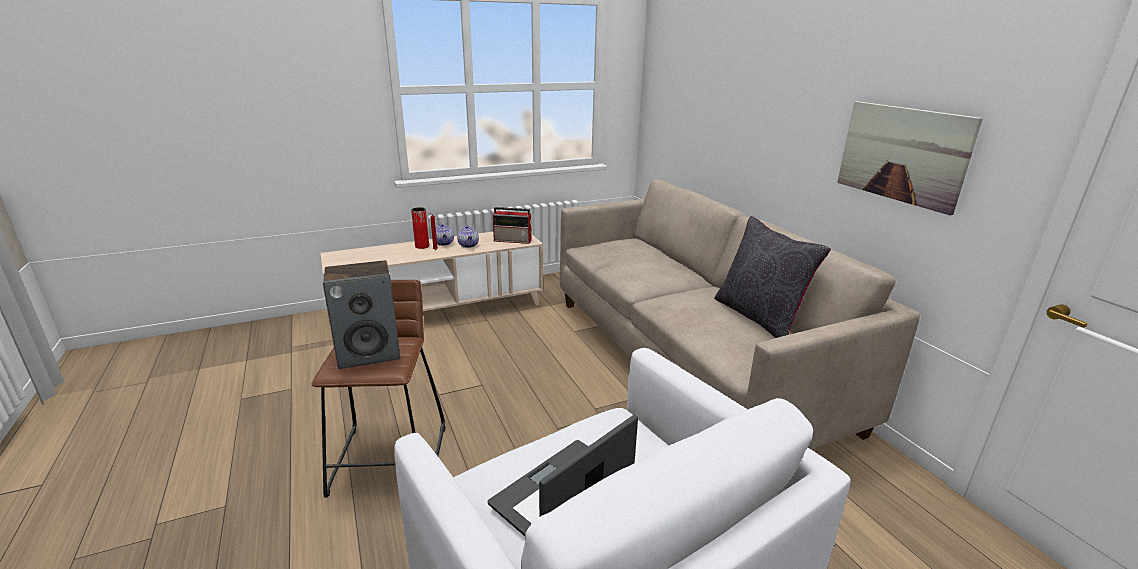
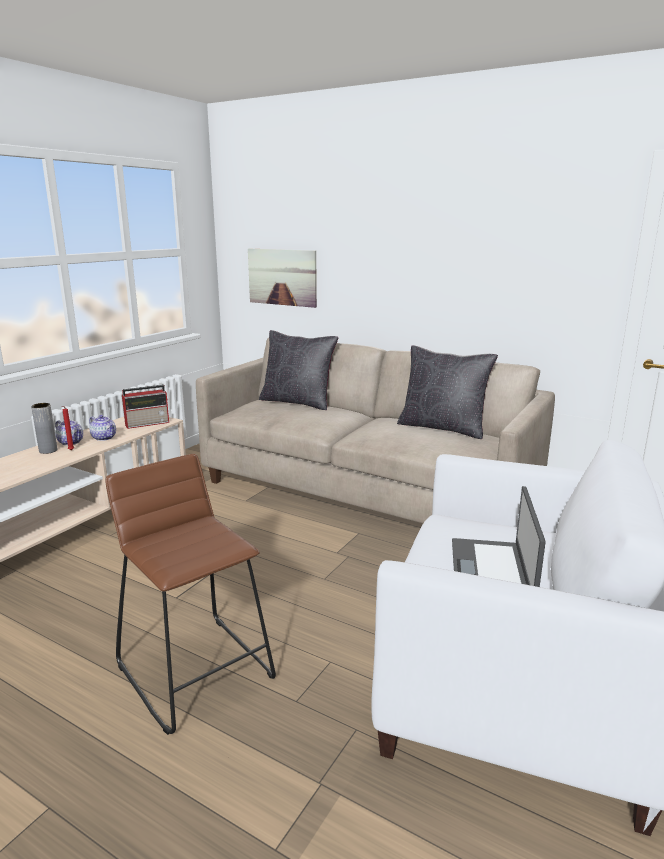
camera: 35 degrees left, 5 degrees down
speaker [323,260,400,369] -> none
red vase [411,207,429,249] -> grey vase [31,403,58,454]
picture [837,101,983,215] -> picture moved to [248,248,317,308]
none -> black pillow [259,330,338,410]

